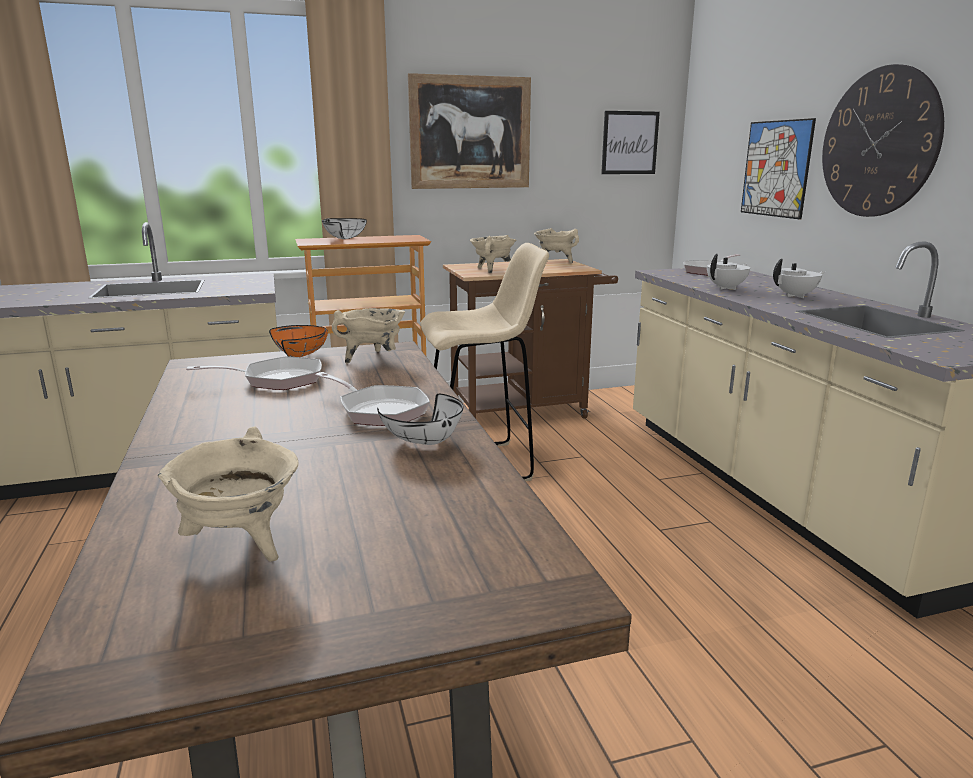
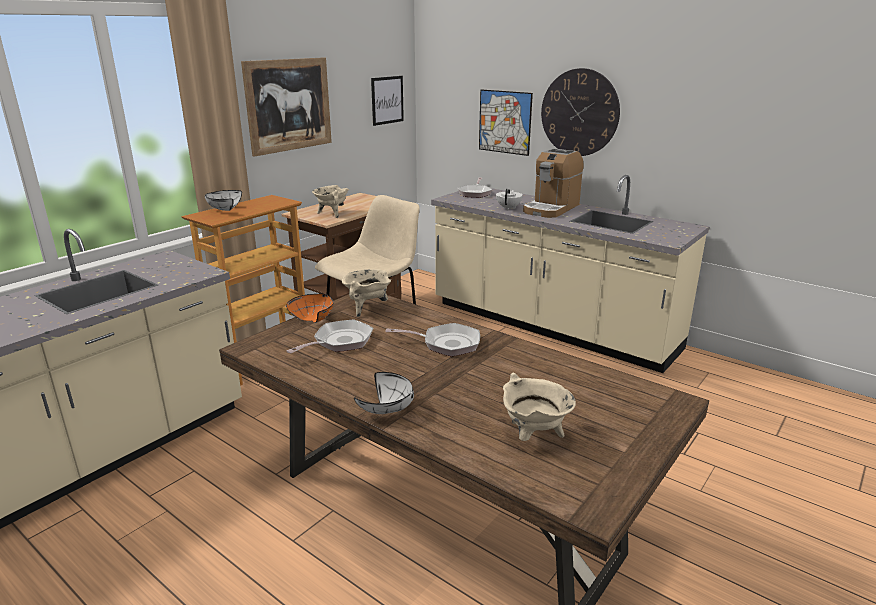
camera: 35 degrees left, 5 degrees up
white bowl [377,394,463,445] -> white bowl moved to [354,372,414,414]
beige cooking pot [534,228,579,263] -> none
white teapot [773,259,825,298] -> coffee machine [523,148,584,218]

